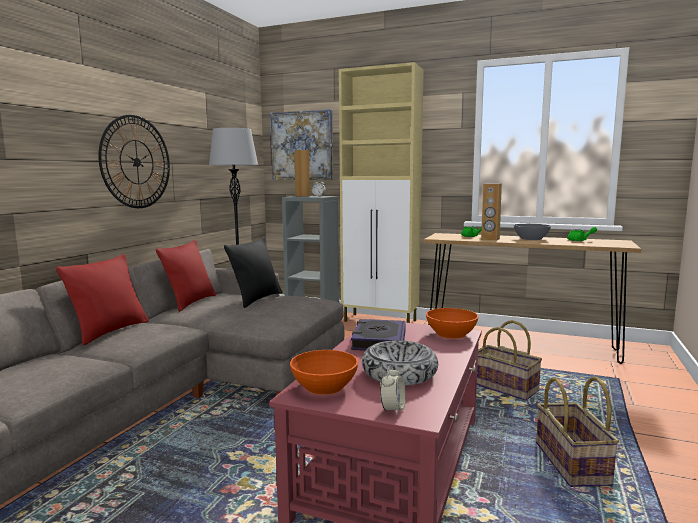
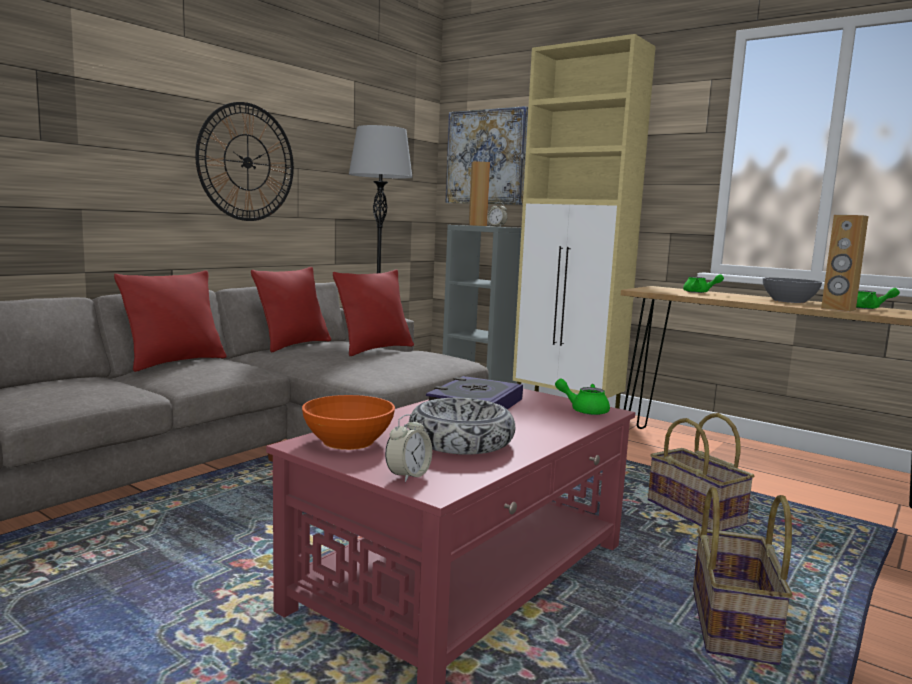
camera: 15 degrees right, 0 degrees up
black pillow [224,237,283,308] -> red pillow [333,269,414,356]
orange bowl [426,308,478,339] -> green teapot [555,379,610,415]
brown speaker [481,183,502,241] -> brown speaker moved to [821,215,868,311]

